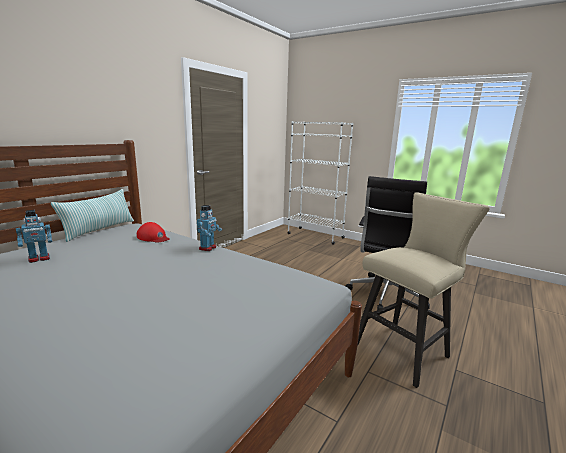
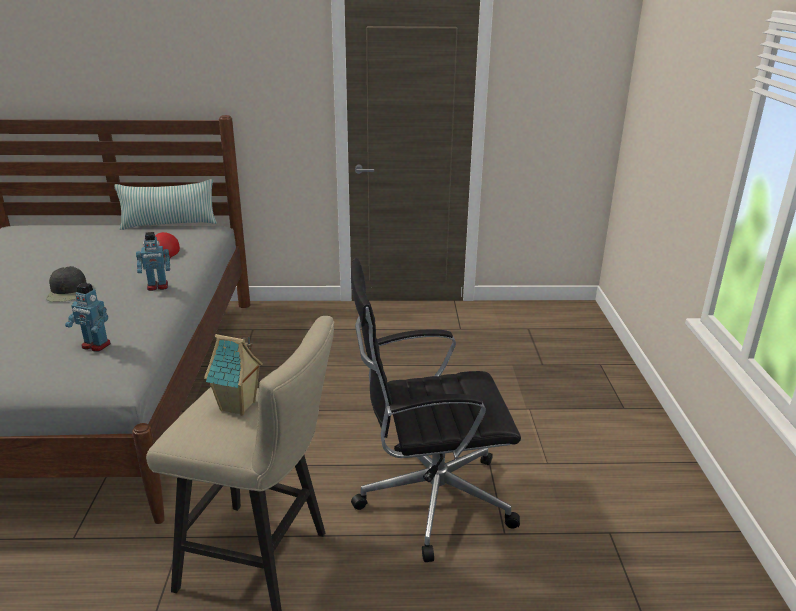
camera: 55 degrees right, 10 degrees up
toy robot [16,210,52,263] -> toy robot moved to [65,283,111,352]
white bookcase [287,121,353,245] -> none
none -> black cap [46,266,87,302]
none -> toy house [204,334,263,416]

